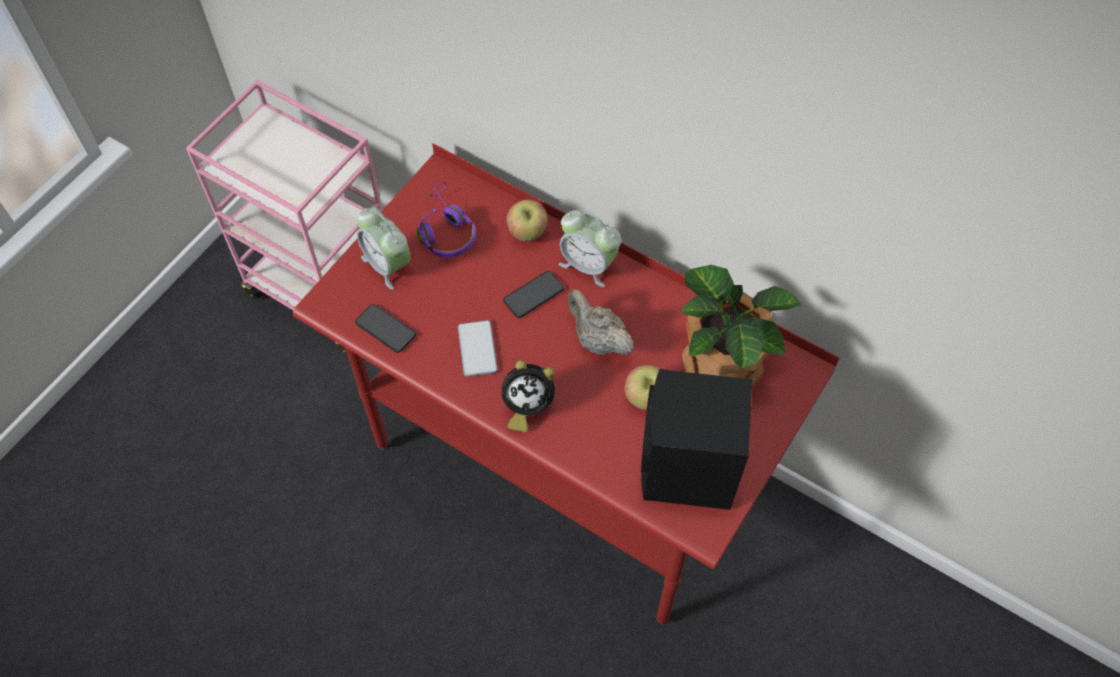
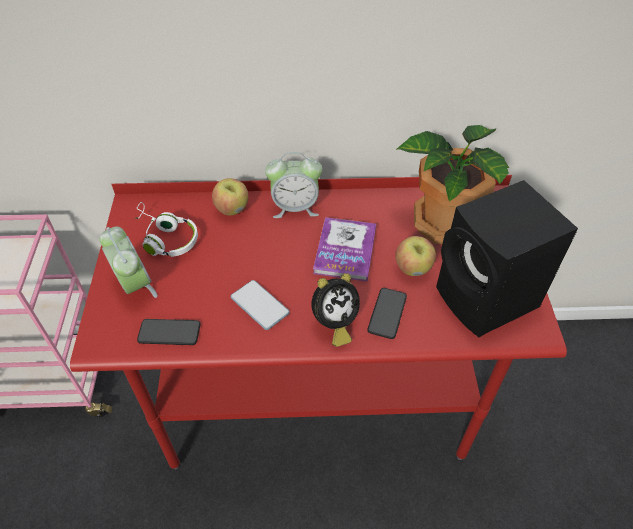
camera: 35 degrees left, 10 degrees down
alarm clock [357,207,411,290] -> alarm clock turned 135 degrees counterclockwise [99,226,157,298]
purple headphones [416,181,476,258] -> white headphones [135,202,198,257]
phone [503,271,564,318] -> phone moved to [367,288,407,339]
beige teapot [567,289,634,355] -> book [313,217,376,282]

